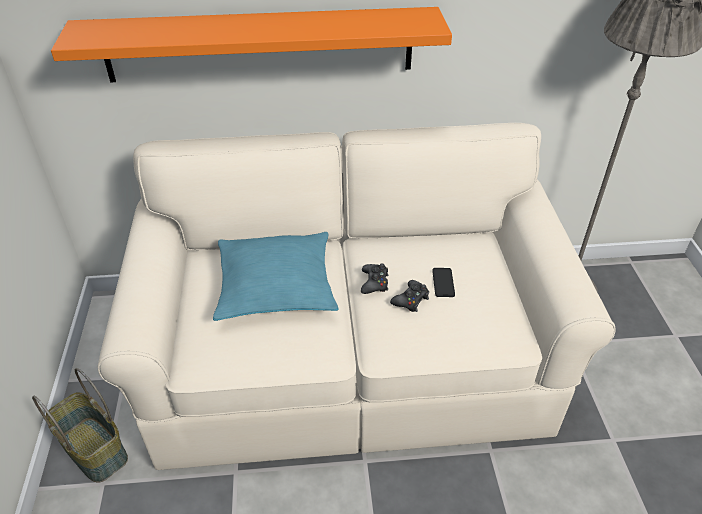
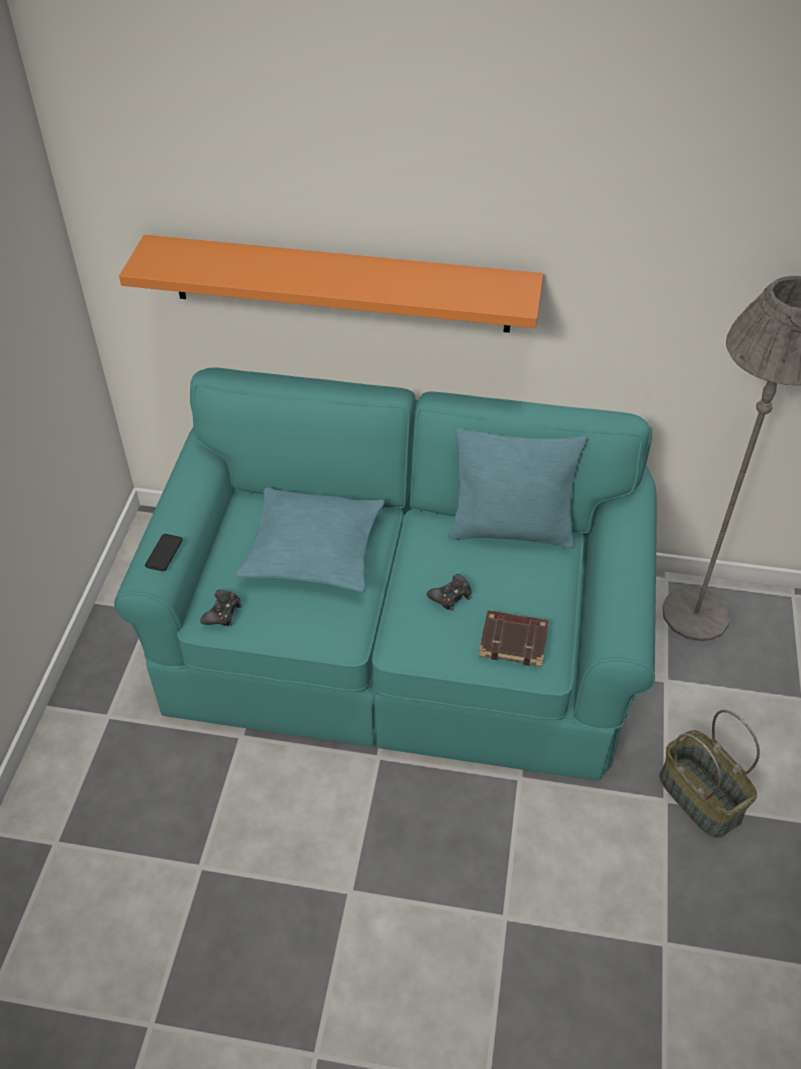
camera: 15 degrees right, 5 degrees up
basket [32,368,128,483] -> basket moved to [659,710,760,838]
beige sofa [98,123,616,470] -> turquoise sofa [114,368,657,781]
black game controller [361,263,388,294] -> black game controller moved to [200,589,242,626]
phone [432,268,455,297] -> phone moved to [145,534,183,571]
none -> turquoise pillow [449,428,587,548]
none -> brown book [479,611,548,667]

